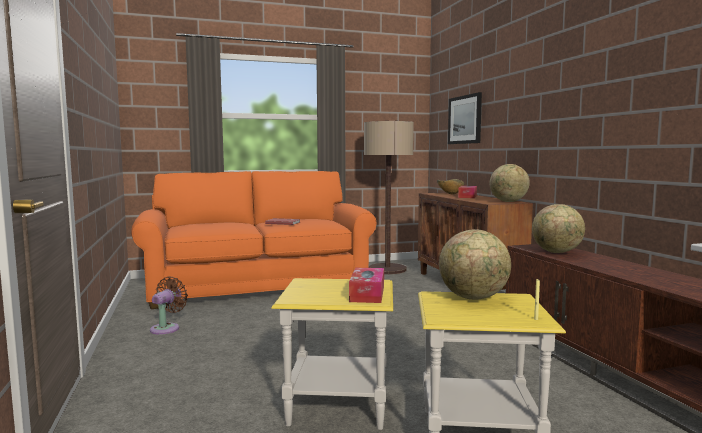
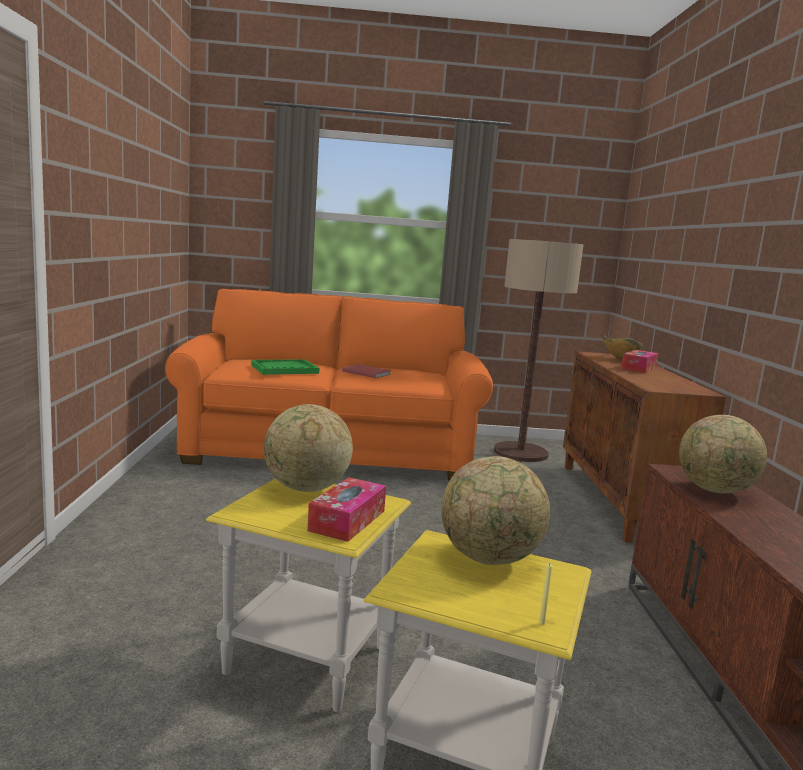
camera: 15 degrees right, 5 degrees up
brown fan [150,276,188,335] -> none
picture [448,92,482,144] -> none
globe [490,164,530,202] -> globe moved to [264,404,353,492]
none -> green tray [251,359,319,375]

